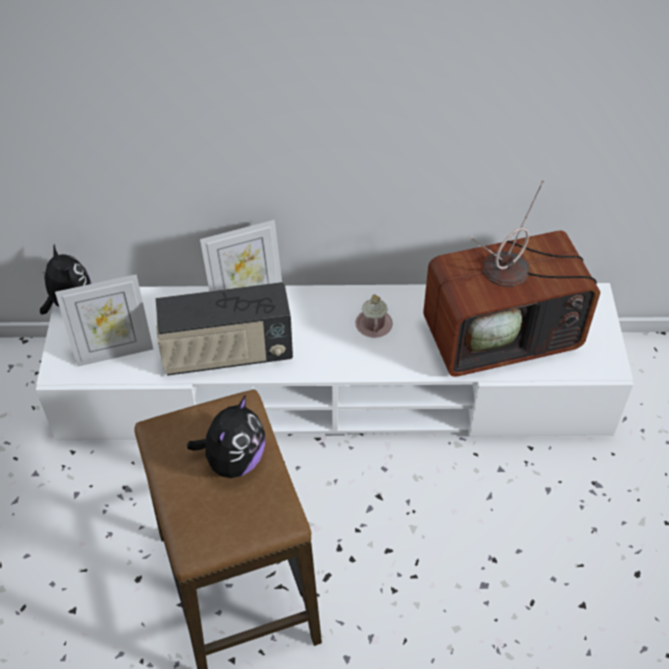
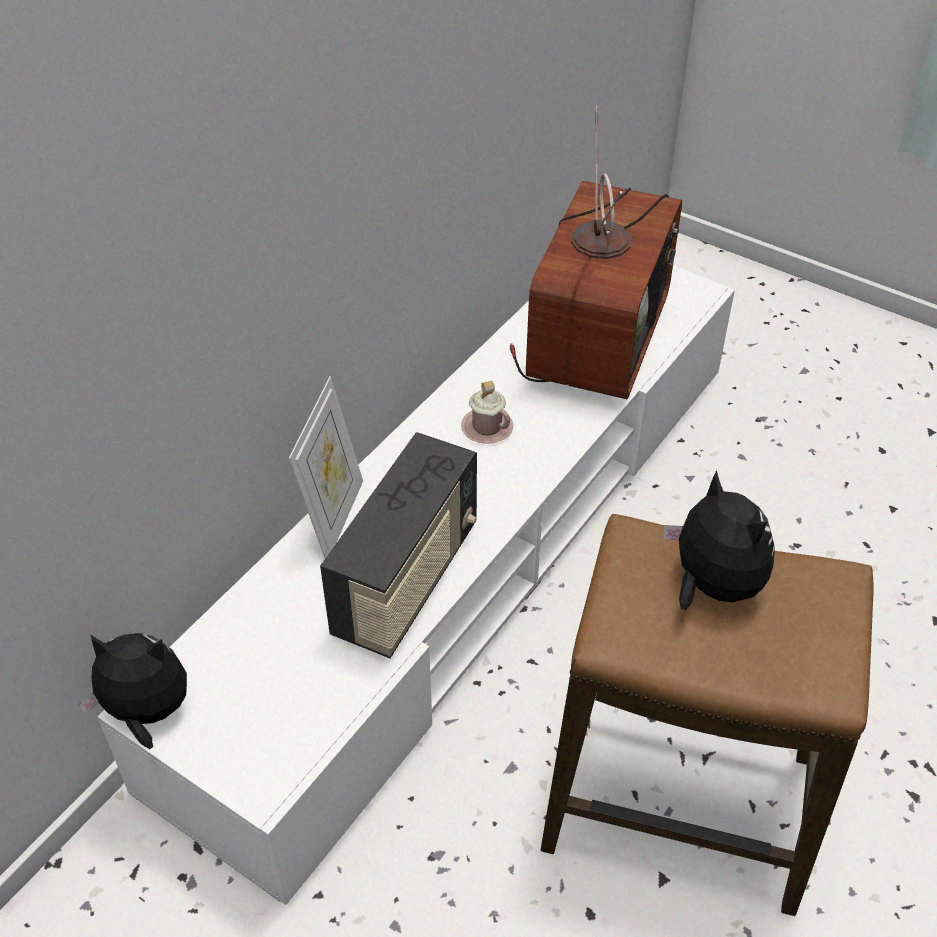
camera: 55 degrees left, 5 degrees down
picture frame [55,274,153,367] -> none

